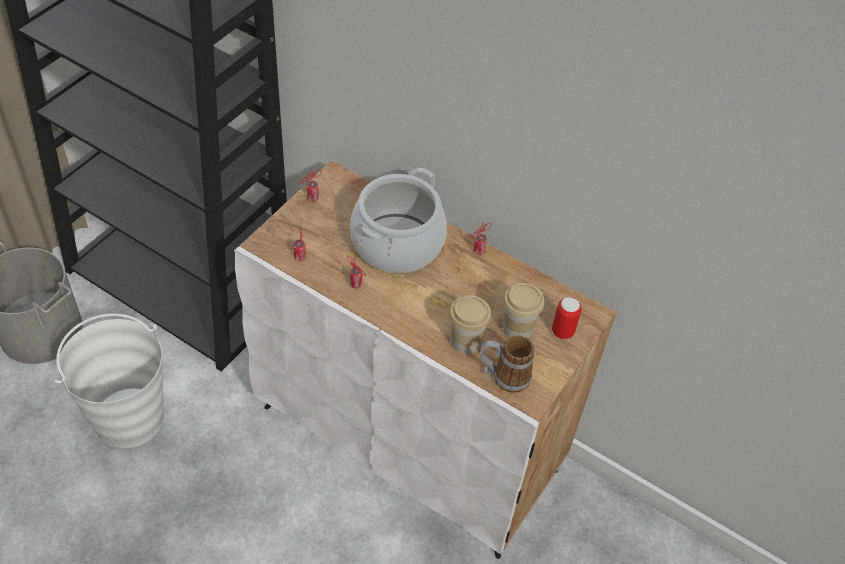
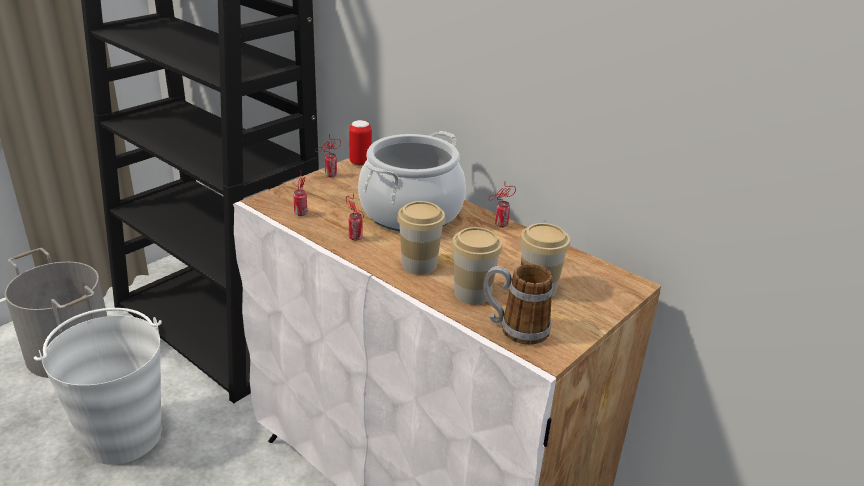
camera: 10 degrees right, 20 degrees down
can [552,297,581,339] -> can moved to [349,120,372,166]
none -> cup [397,201,446,275]

